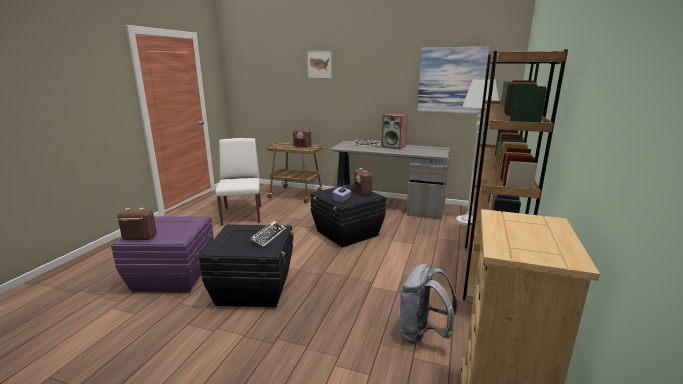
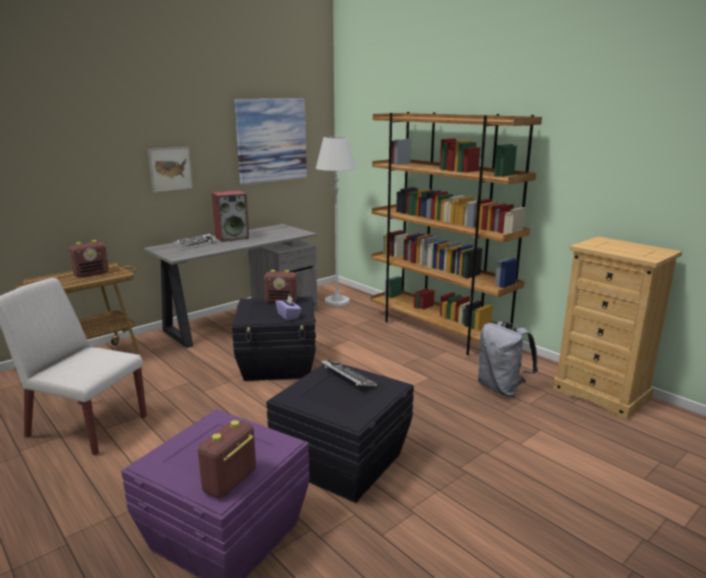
camera: 60 degrees left, 0 degrees up
picture [307,50,332,79] -> picture moved to [148,147,193,193]

